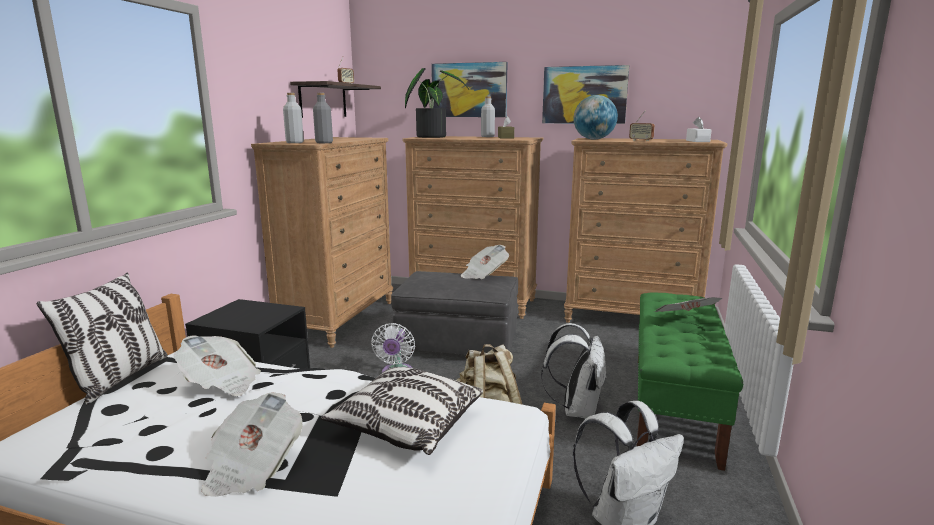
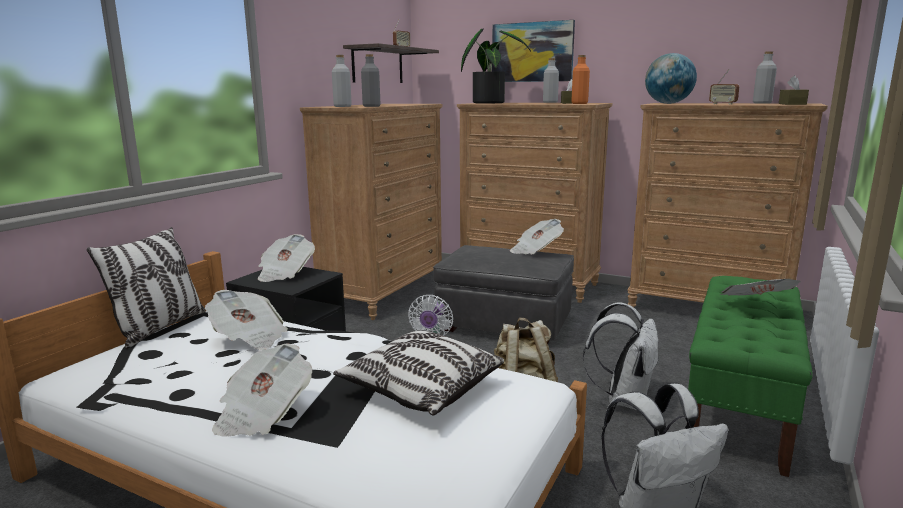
camera: 10 degrees right, 0 degrees up
picture [542,65,629,124] -> none
white tissue box [686,117,712,142] -> brown tissue box [779,75,809,105]
none -> newspaper [258,234,315,282]
none -> orange bottle [571,55,590,104]
none -> grey bottle [753,51,777,104]

